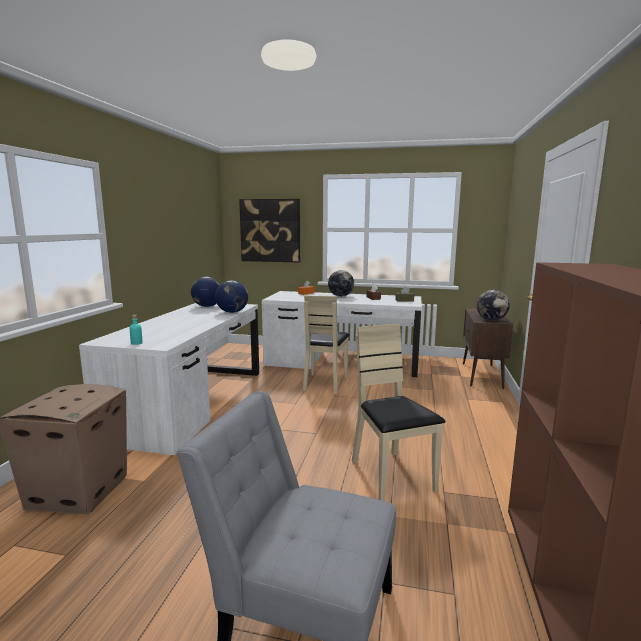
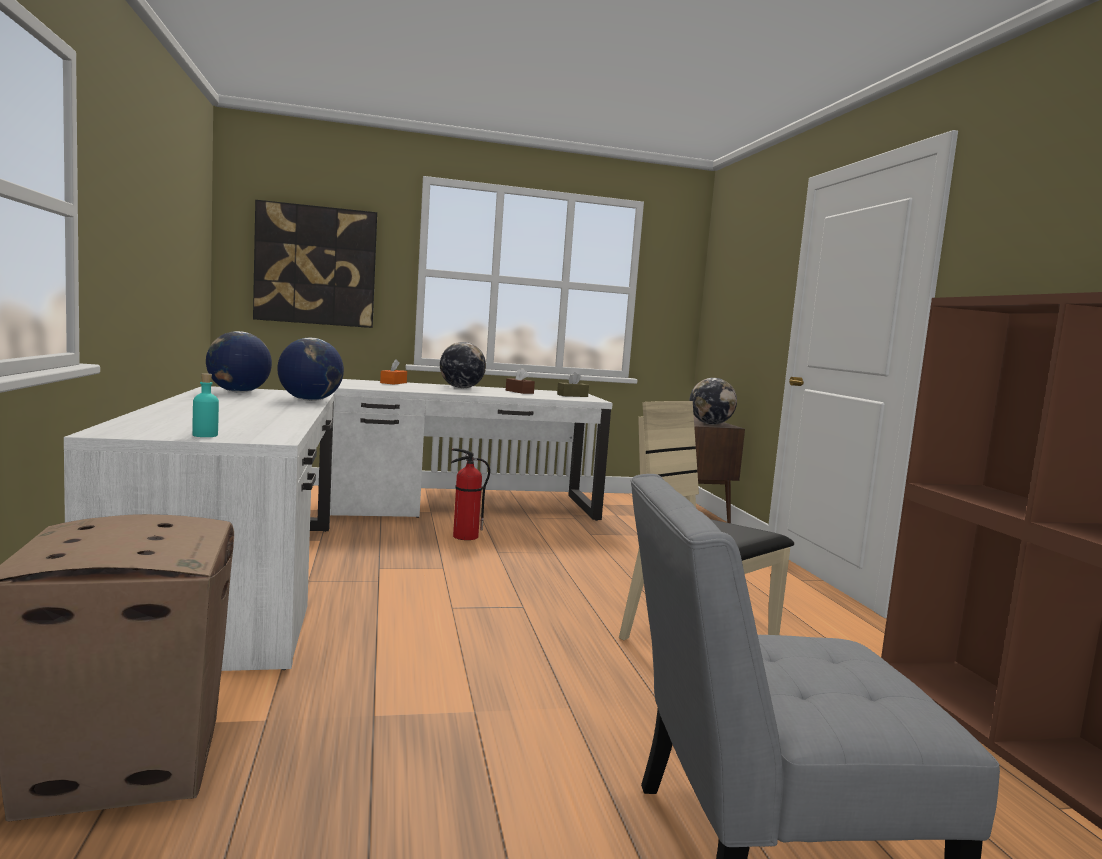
camera: 25 degrees left, 5 degrees down
beige chair [303,295,350,395] -> fire extinguisher [451,448,490,540]

